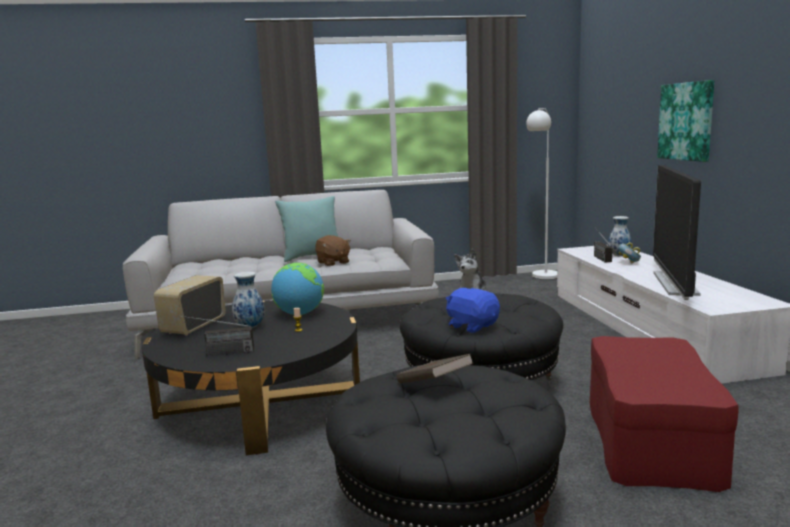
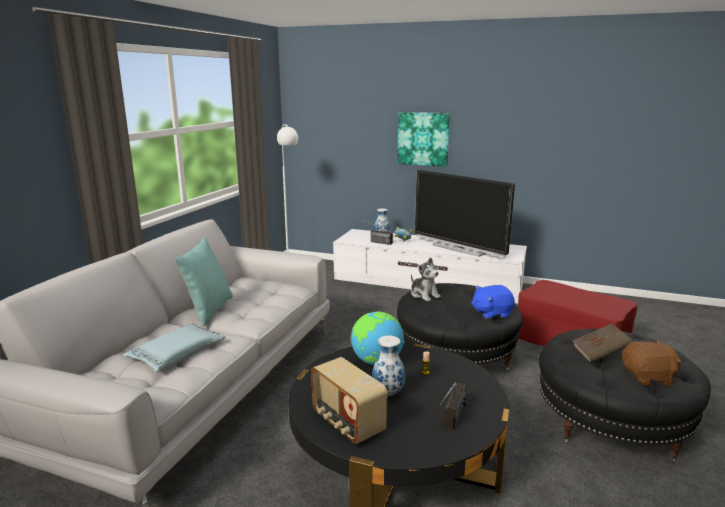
camera: 60 degrees left, 5 degrees up
brown plush toy [315,235,351,266] -> brown plush toy moved to [622,339,681,386]
none -> blue pillow [123,323,225,372]

